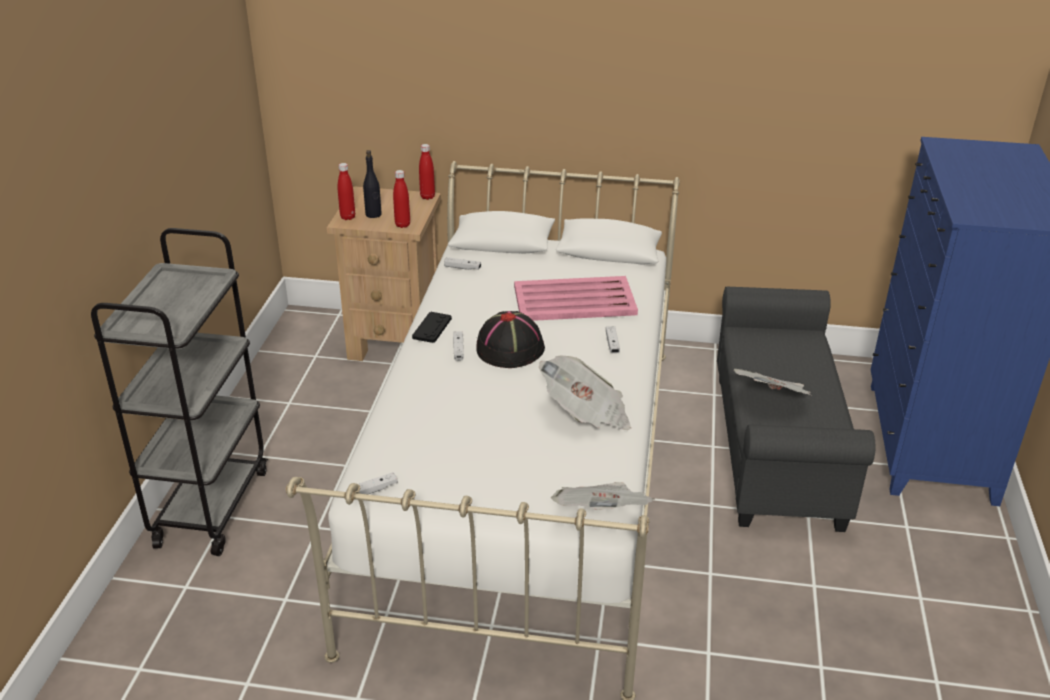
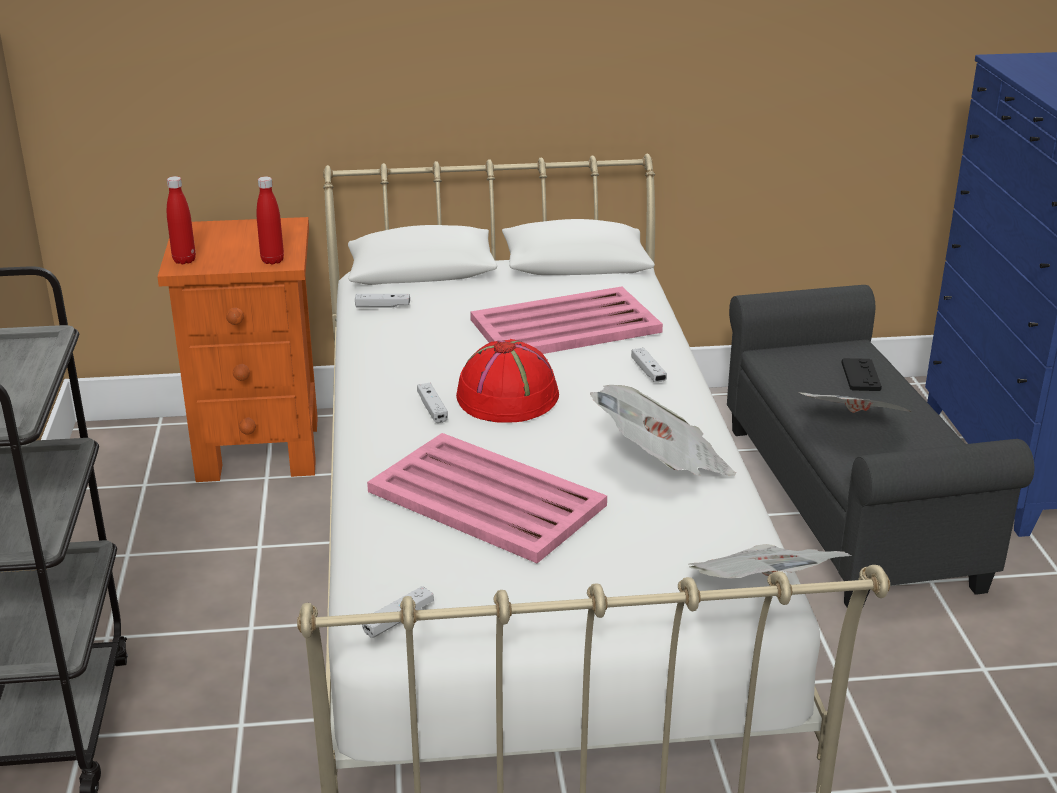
camera: 15 degrees left, 5 degrees down
beige nightstand [327,186,441,361] -> orange nightstand [157,217,318,482]
black bottle [363,150,382,218] -> none
black game controller [412,312,452,343] -> black game controller moved to [842,358,882,391]
red bottle [419,144,435,200] -> none
black hat [476,311,545,368] -> red hat [456,339,559,423]
none -> pink tray [367,433,607,563]

